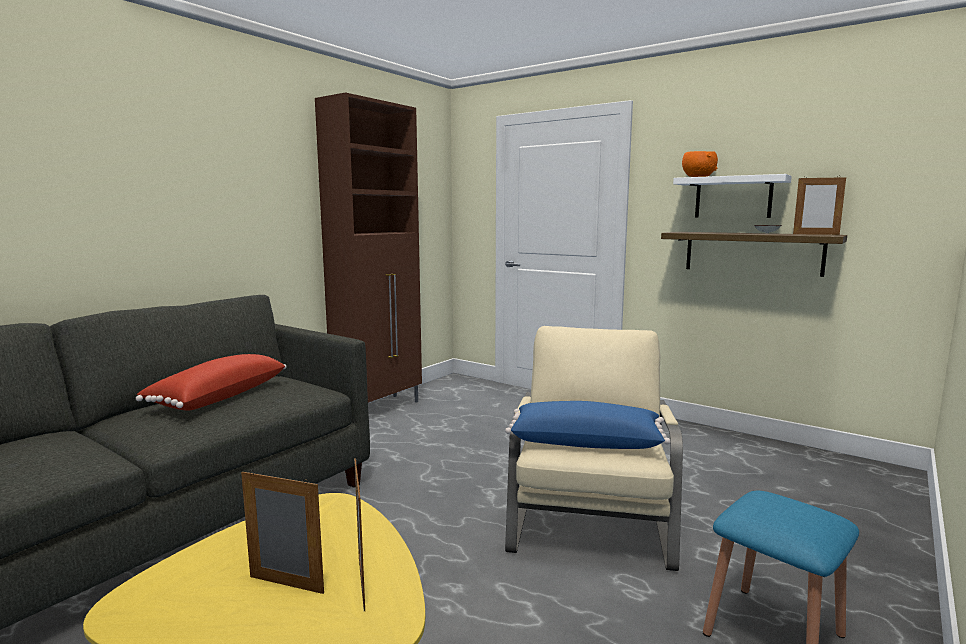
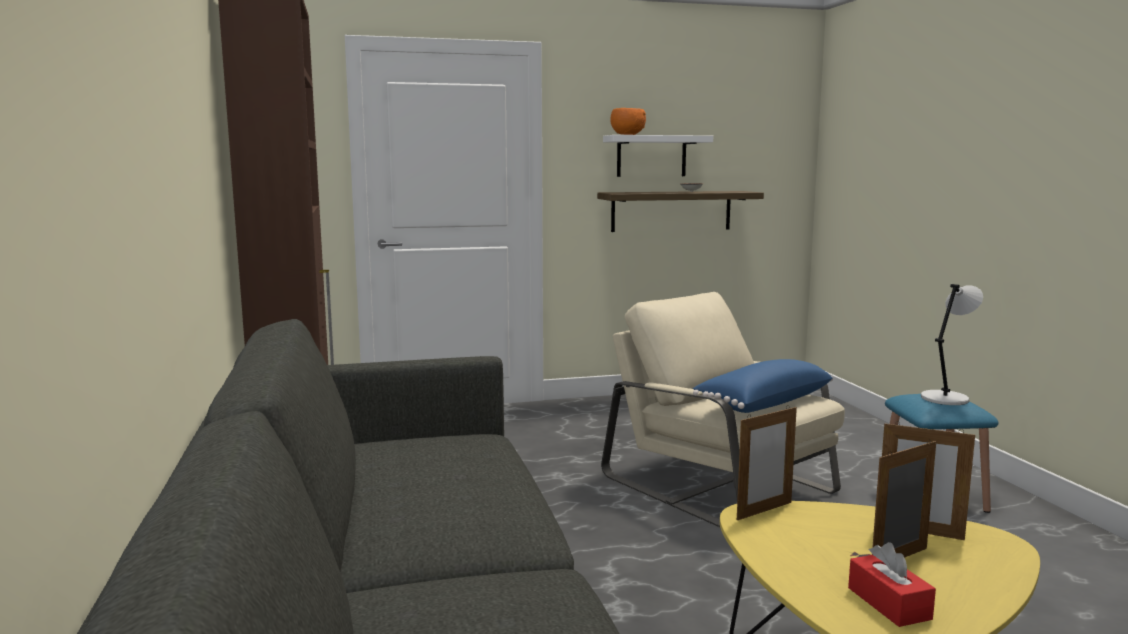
camera: 50 degrees left, 0 degrees up
red pillow [136,354,287,411] -> none
picture frame [793,176,846,235] -> picture frame moved to [737,405,797,520]
none -> red tissue box [848,542,936,627]
none -> grey table lamp [921,284,983,405]

